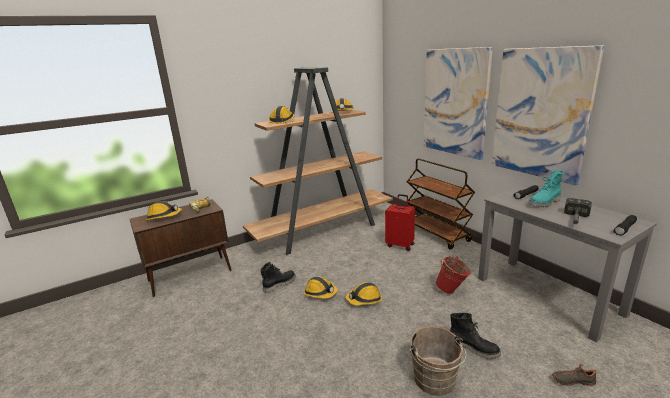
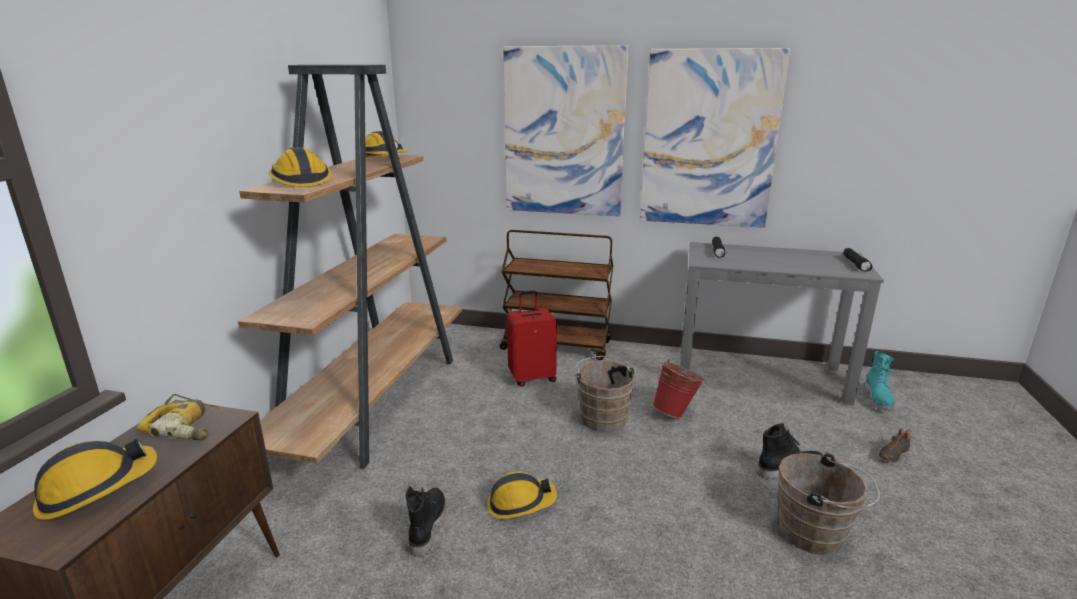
camera: 45 degrees left, 0 degrees up
hard hat [346,282,382,305] -> none
turquoise boot [528,170,563,207] -> turquoise boot moved to [864,351,896,411]
hammer [564,198,592,224] -> none
none -> brown bucket [575,356,636,432]

